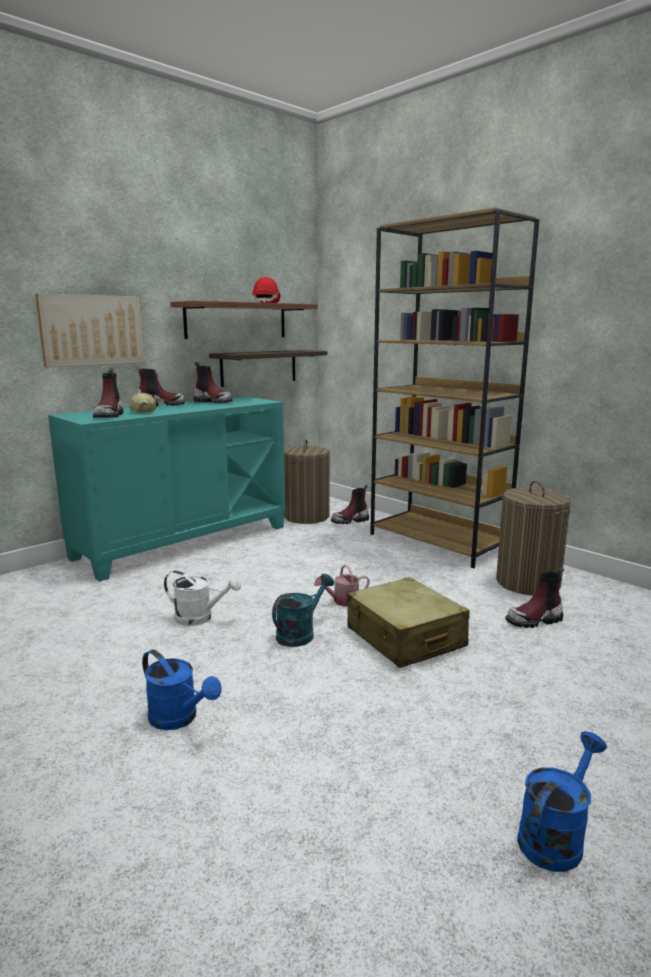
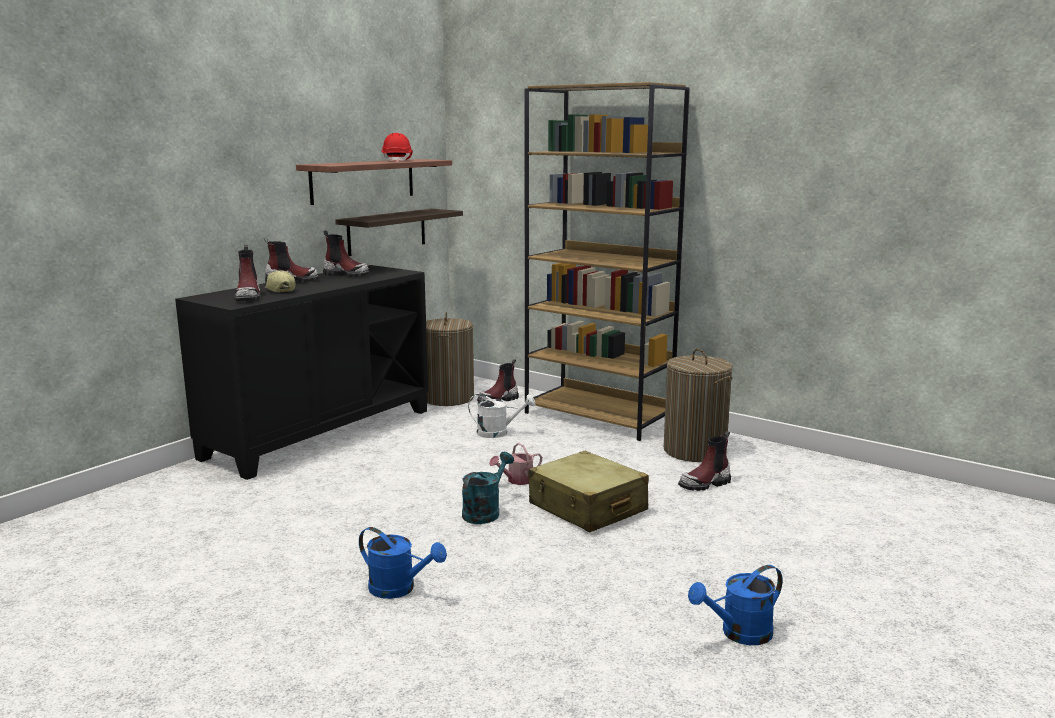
camera: 10 degrees left, 0 degrees up
picture [35,293,144,367] -> none
turquoise cabinet [48,396,285,582] -> black cabinet [175,265,428,480]
white watering can [164,571,241,626] -> white watering can moved to [468,394,535,438]
blue watering can [517,731,607,872] -> blue watering can turned 150 degrees counterclockwise [688,565,783,645]

